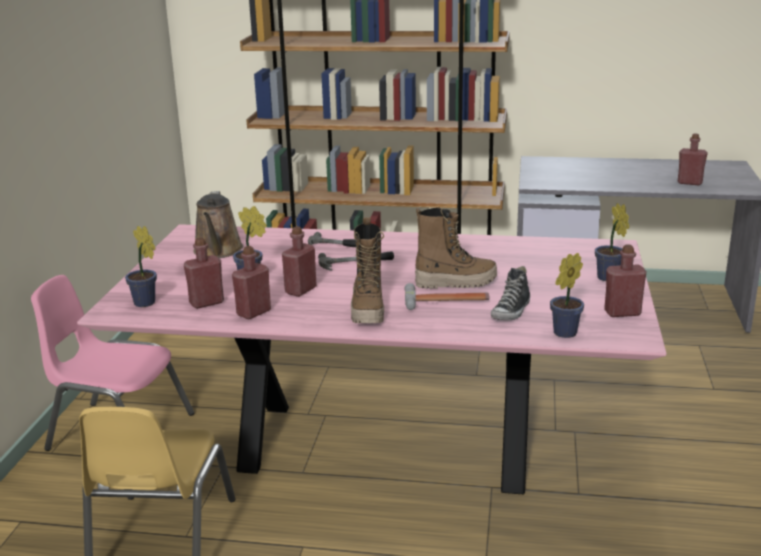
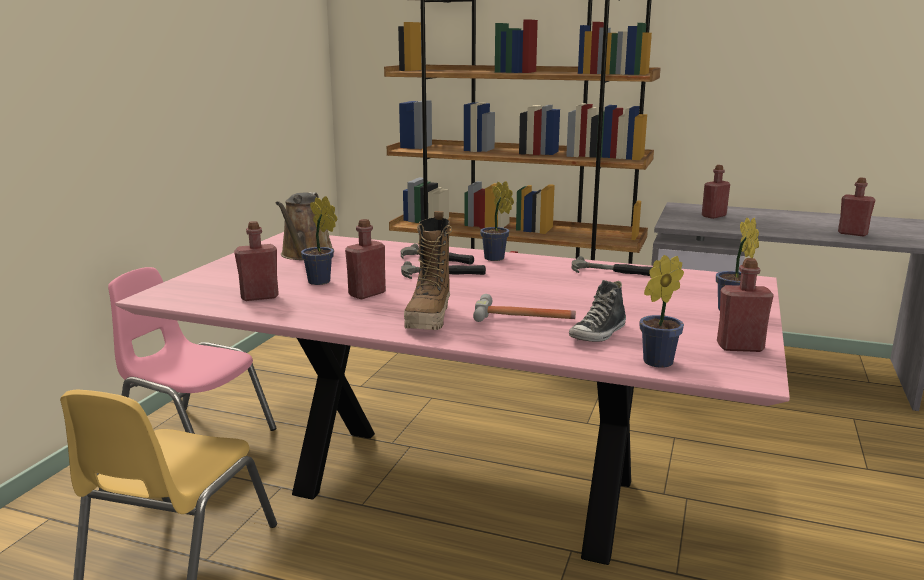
camera: 10 degrees right, 5 degrees down
potted plant [125,226,157,307] -> potted plant moved to [480,181,514,261]
red bottle [232,246,271,319] -> red bottle moved to [702,165,730,219]
boot [415,207,497,289] -> none
none -> hammer [572,256,653,276]

